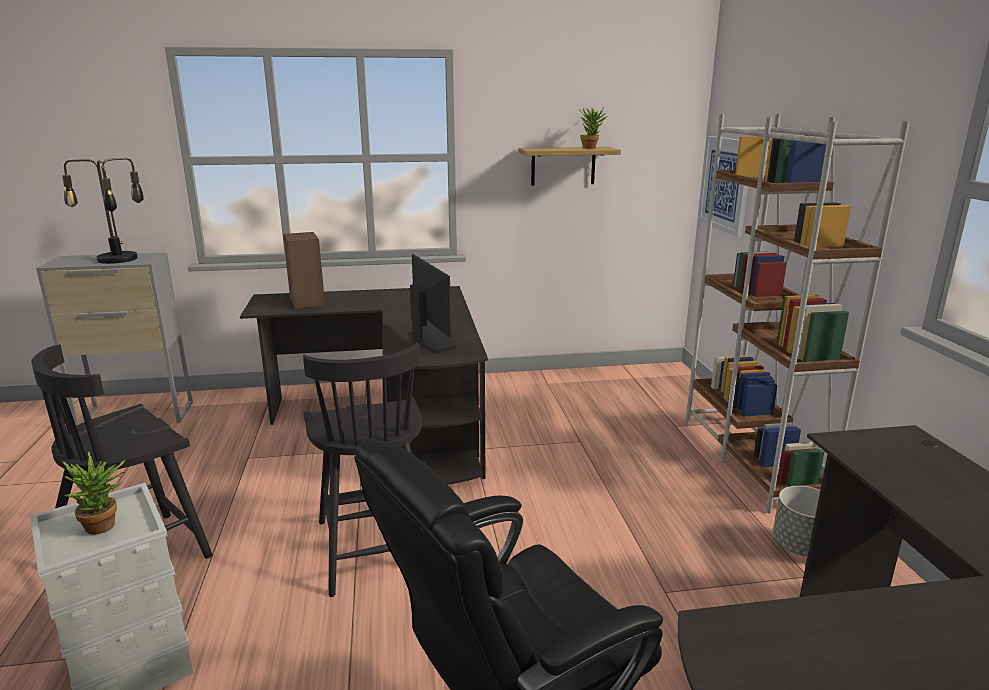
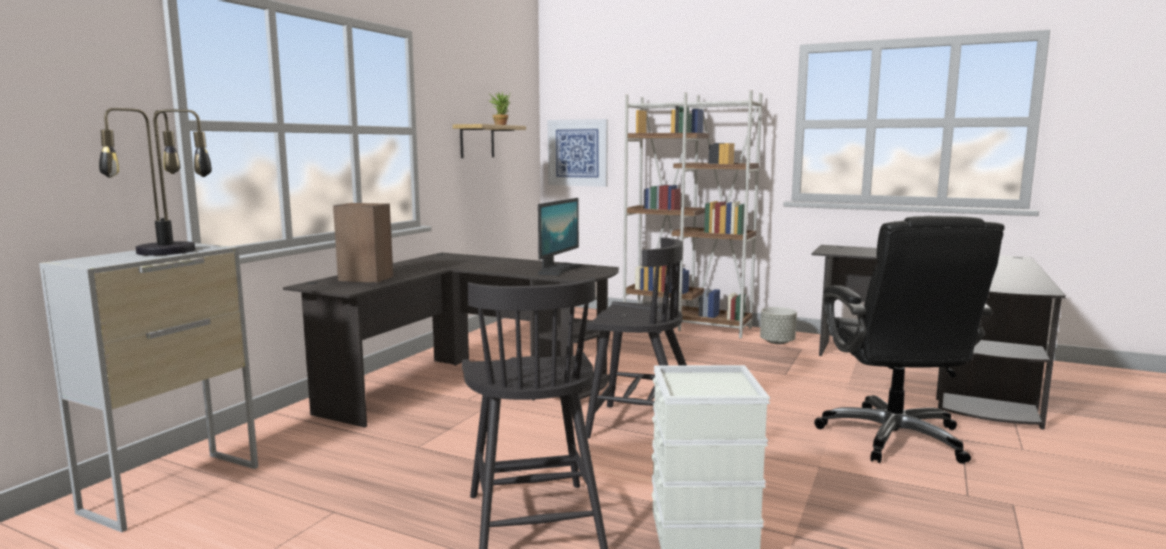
camera: 55 degrees left, 10 degrees down
potted plant [63,452,126,535] -> none
monitor [410,254,456,353] -> monitor turned 105 degrees clockwise [538,198,581,276]

